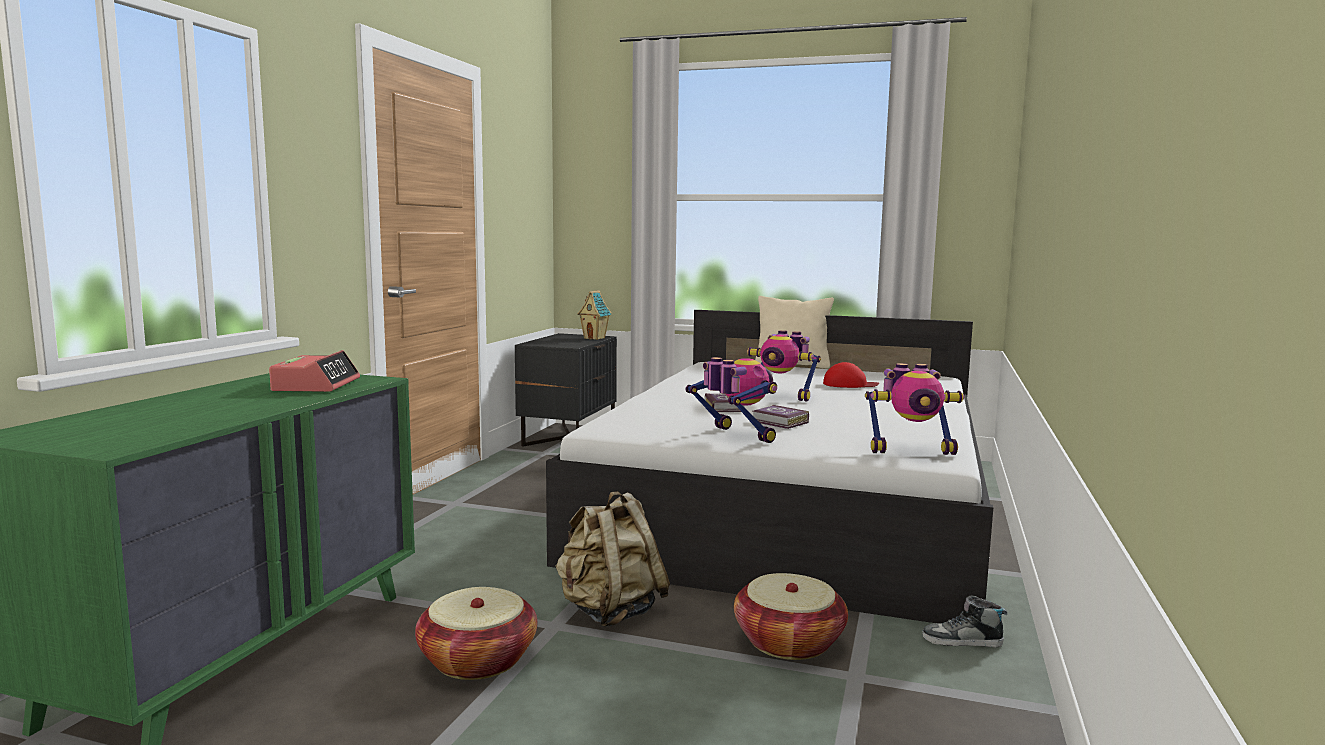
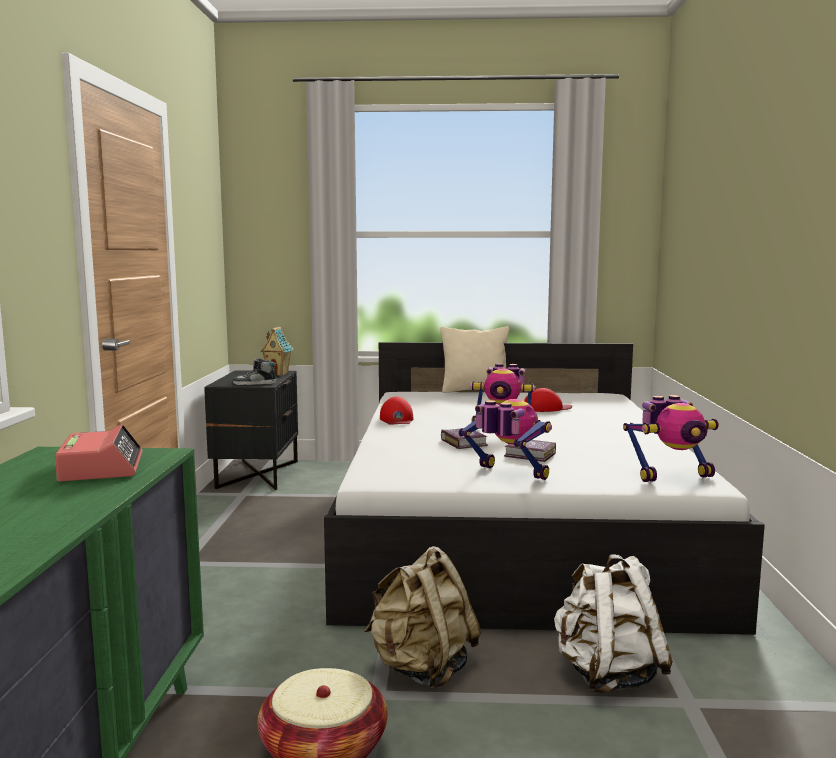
camera: 15 degrees left, 0 degrees up
basket [734,573,848,660] -> white backpack [554,555,673,693]
shoe [922,595,1007,648] -> shoe moved to [233,358,276,385]
none -> red cap [380,397,414,425]

